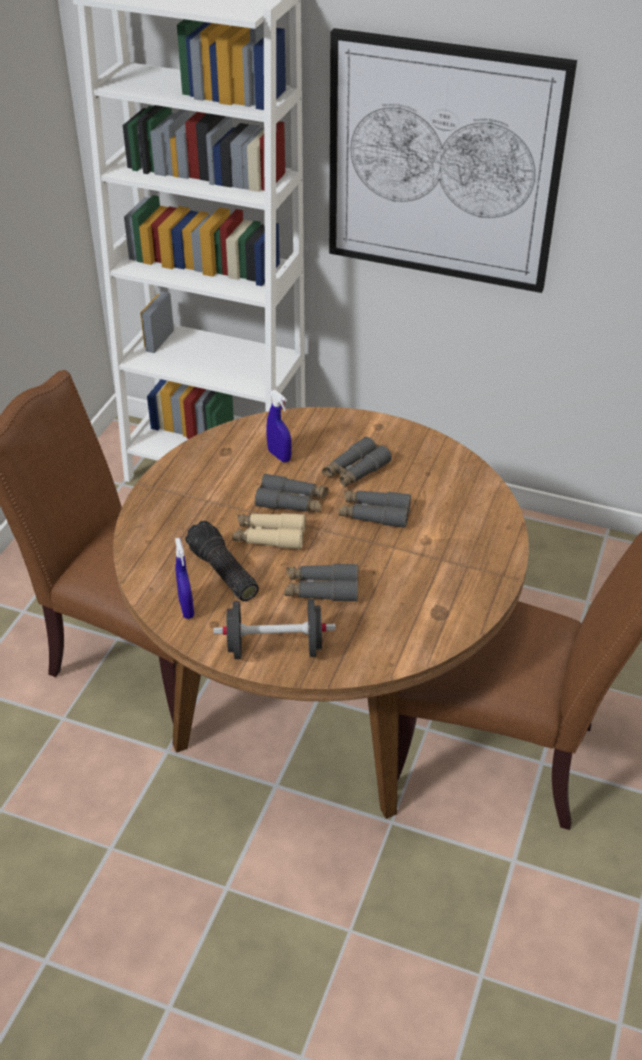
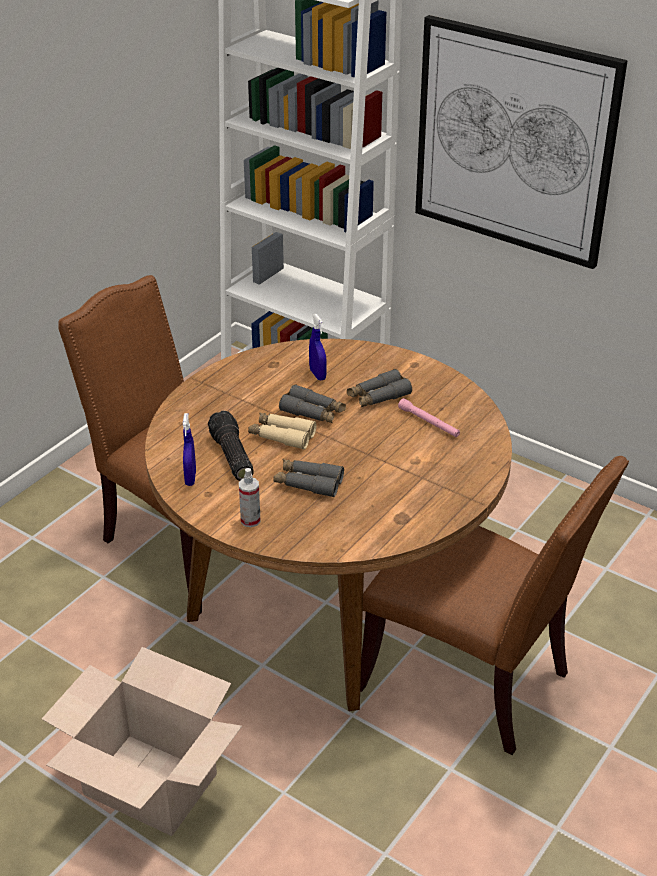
camera: 15 degrees right, 5 degrees down
black dumbbell [213,599,336,659] -> spray bottle [239,468,261,527]
grey binoculars [339,490,411,528] -> none
none -> cardboard box [42,647,242,836]
none -> pink flashlight [398,398,460,437]

